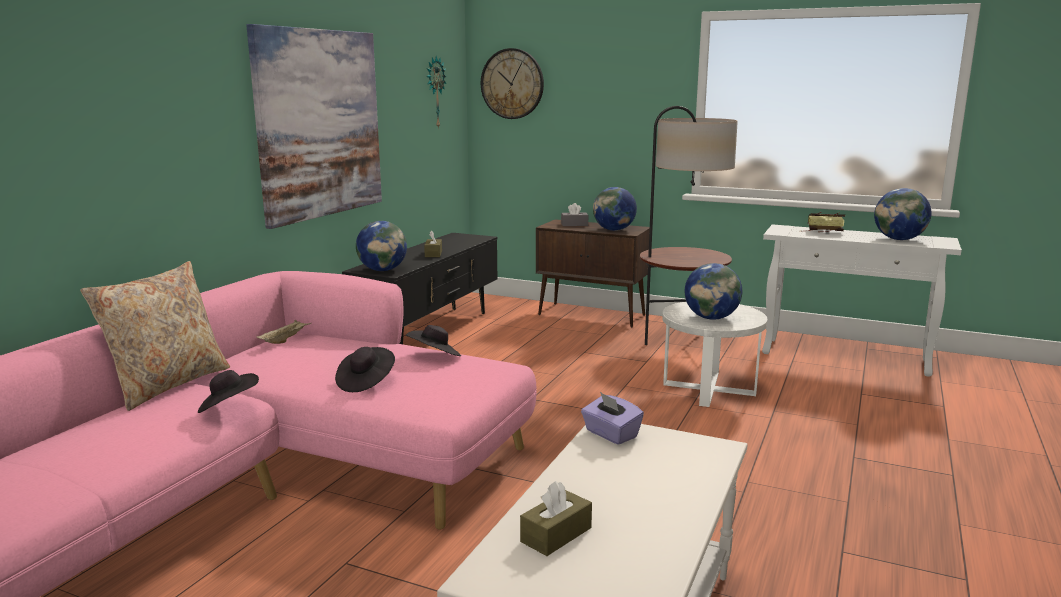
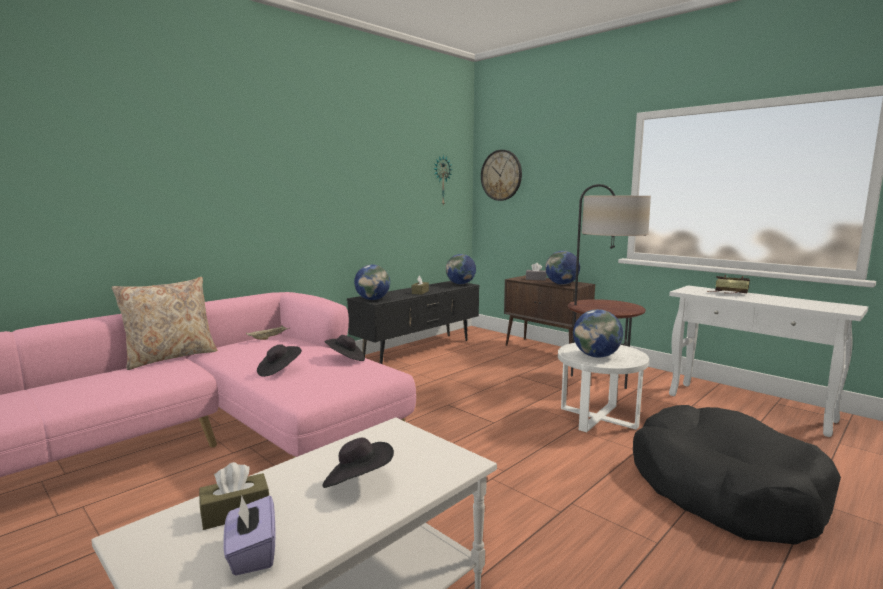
camera: 20 degrees right, 5 degrees down
black hat [198,370,259,413] -> black hat moved to [322,438,394,488]
picture [246,24,382,229] -> none
purple tissue box [581,392,644,445] -> purple tissue box moved to [223,495,275,576]
globe [874,188,932,240] -> globe moved to [446,254,476,284]
none -> black dog bed [633,405,841,545]

